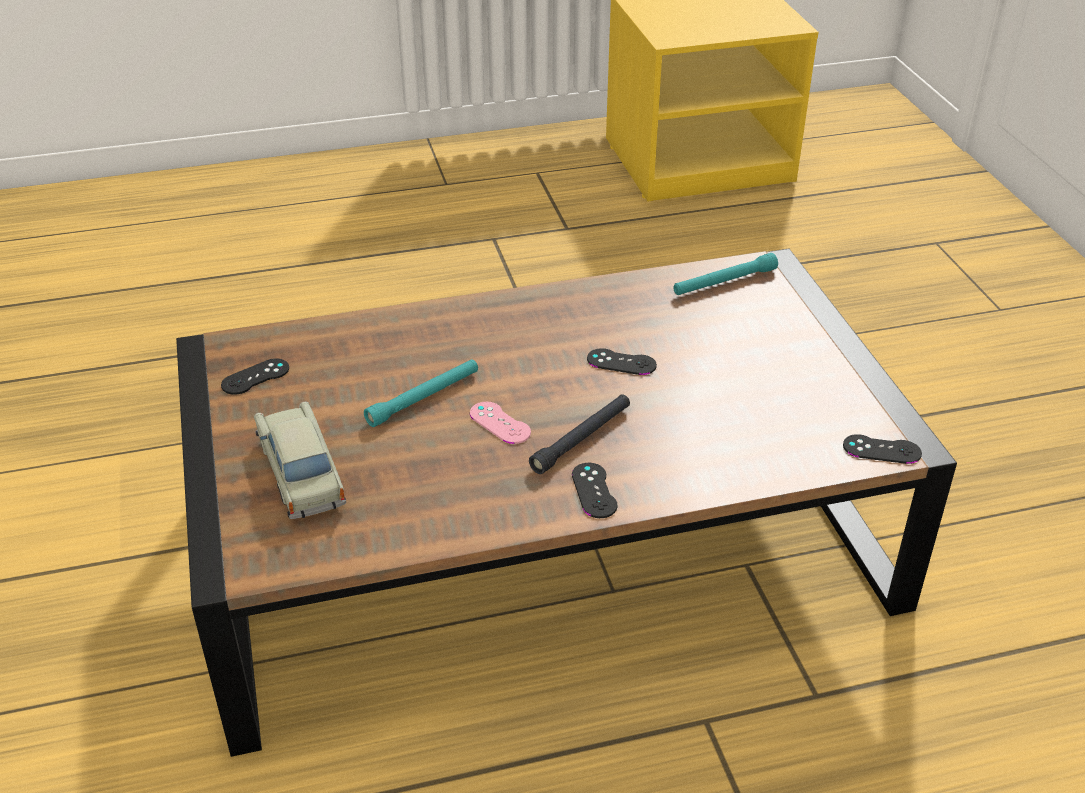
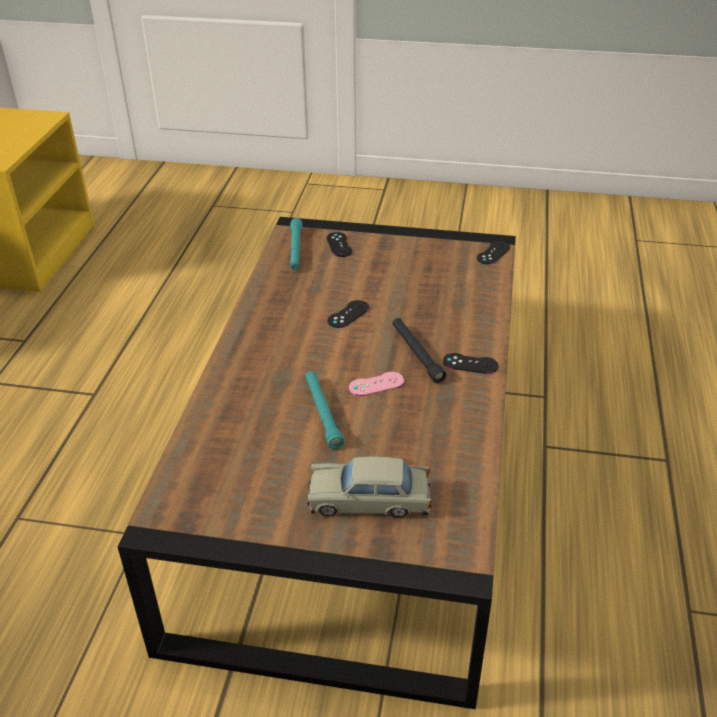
camera: 65 degrees left, 0 degrees up
black game controller [221,358,289,395] -> black game controller moved to [327,232,352,257]

